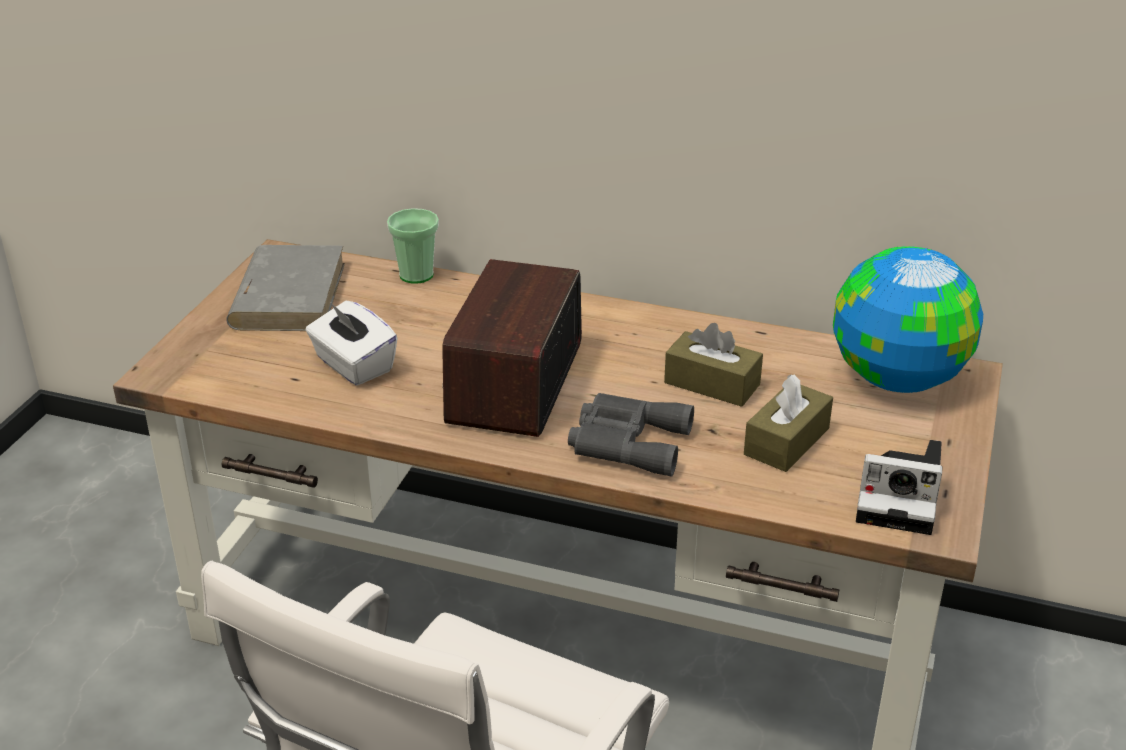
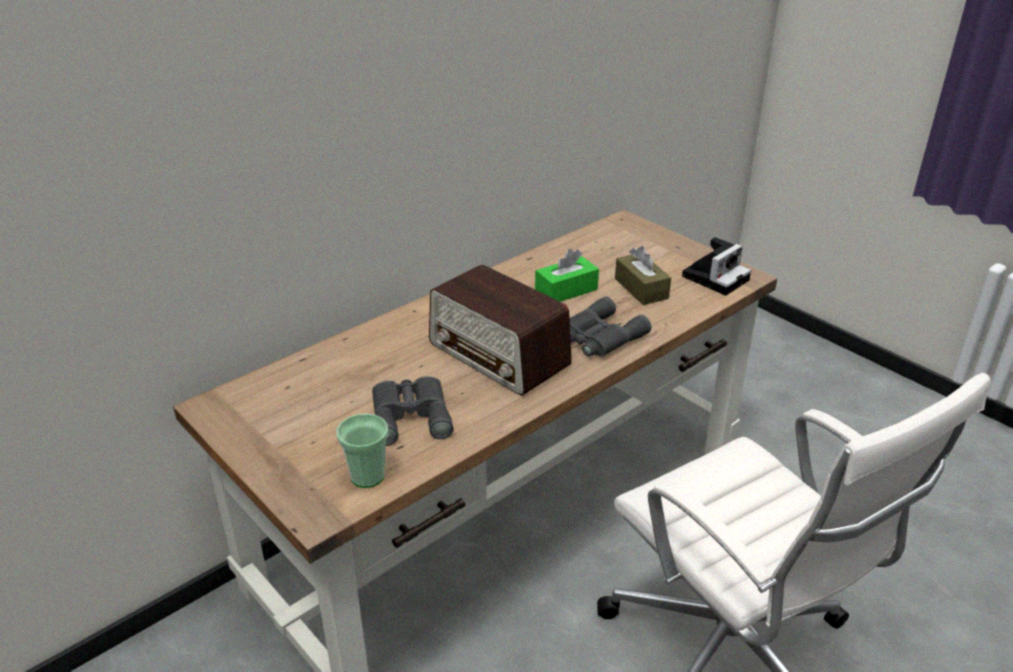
camera: 60 degrees left, 0 degrees up
grey book [226,245,345,331] -> none
white tissue box [306,301,397,386] -> grey binoculars [372,377,454,446]
cup [387,208,439,284] -> cup moved to [336,413,388,488]
brown tissue box [664,323,763,407] -> green tissue box [535,249,599,302]
globe [833,246,983,393] -> none

